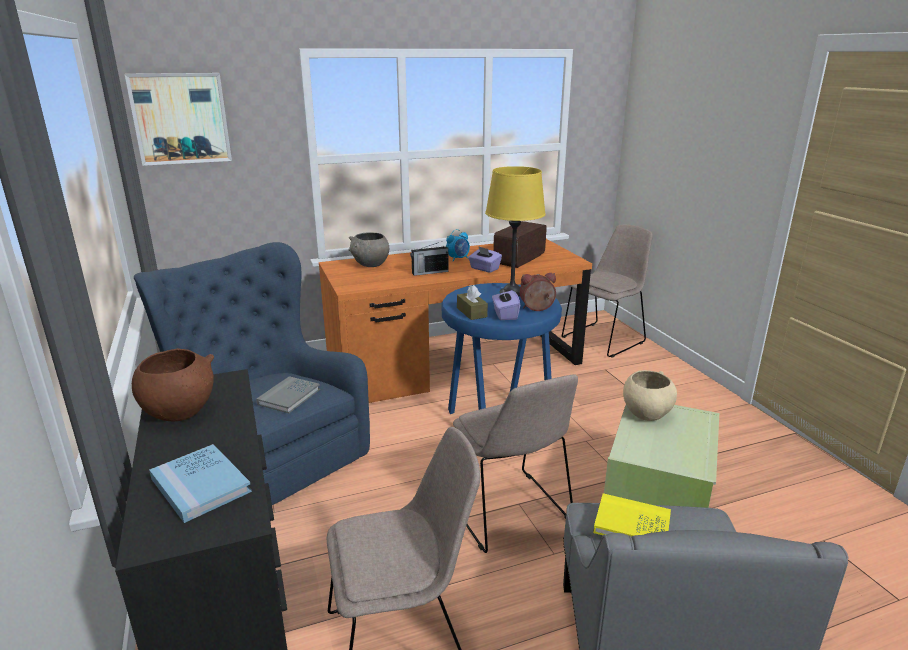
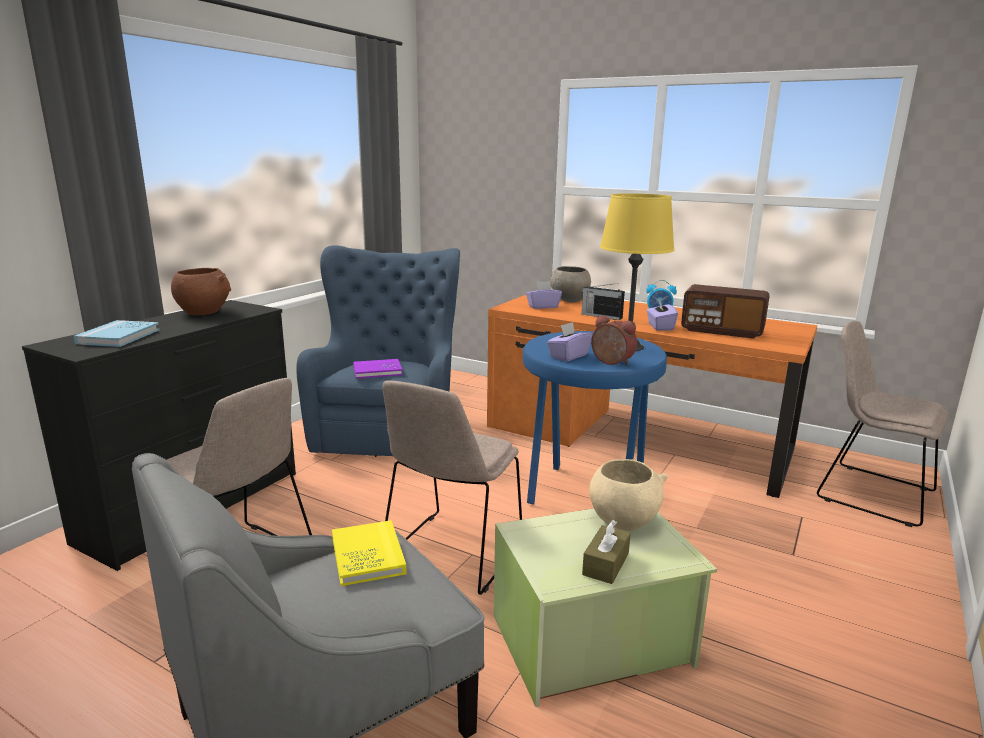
camera: 50 degrees right, 5 degrees down
picture [124,73,232,166] -> none
grey book [256,376,320,413] -> purple book [353,359,403,379]
brown tissue box [457,285,488,320] -> brown tissue box moved to [582,520,631,584]
radio [493,221,547,268] -> radio turned 150 degrees counterclockwise [681,284,770,339]
beige chair [562,224,653,357] -> beige chair turned 150 degrees counterclockwise [817,321,949,527]
none -> purple tissue box [526,281,562,309]

